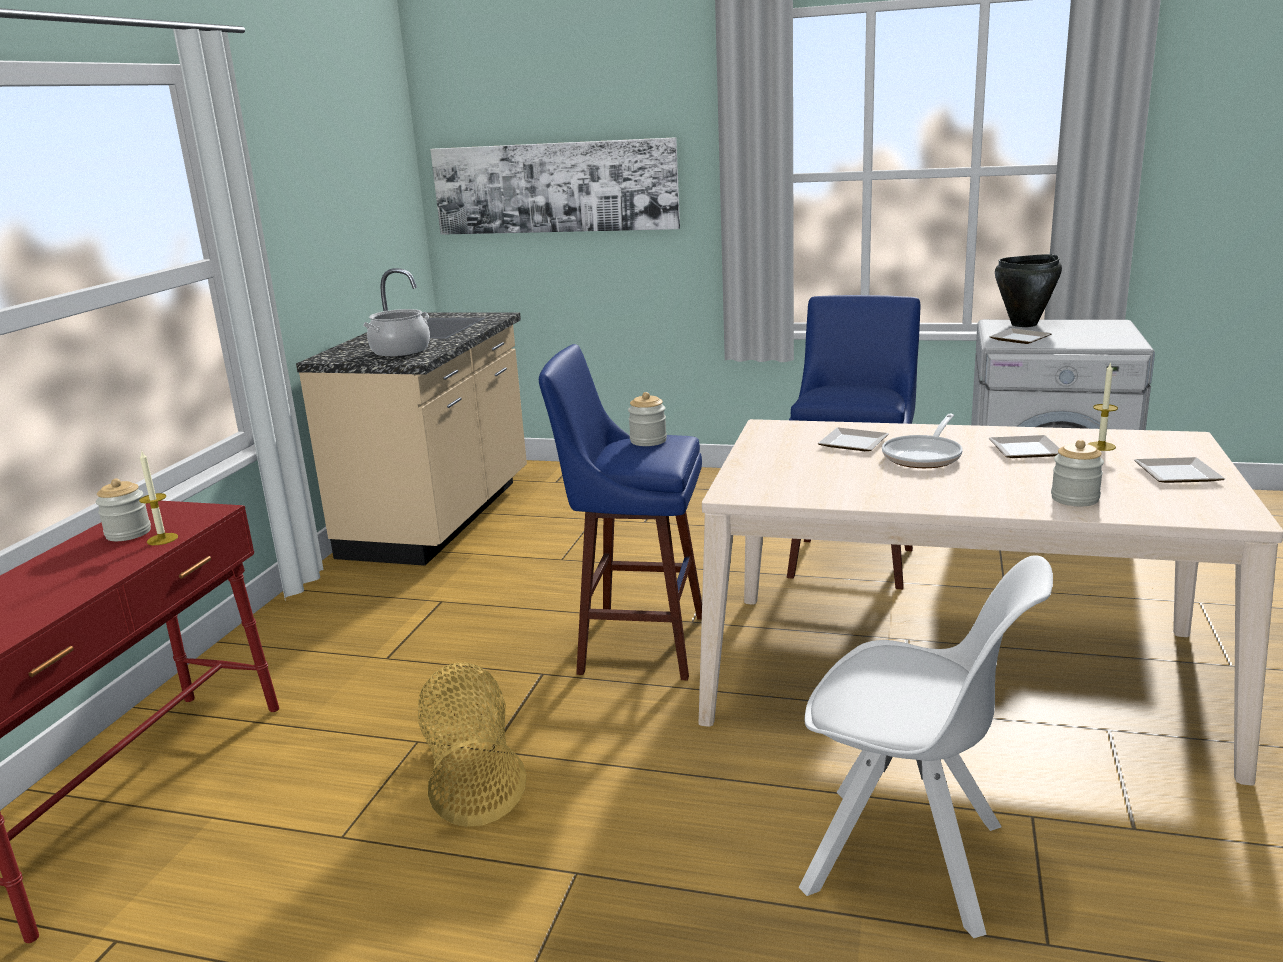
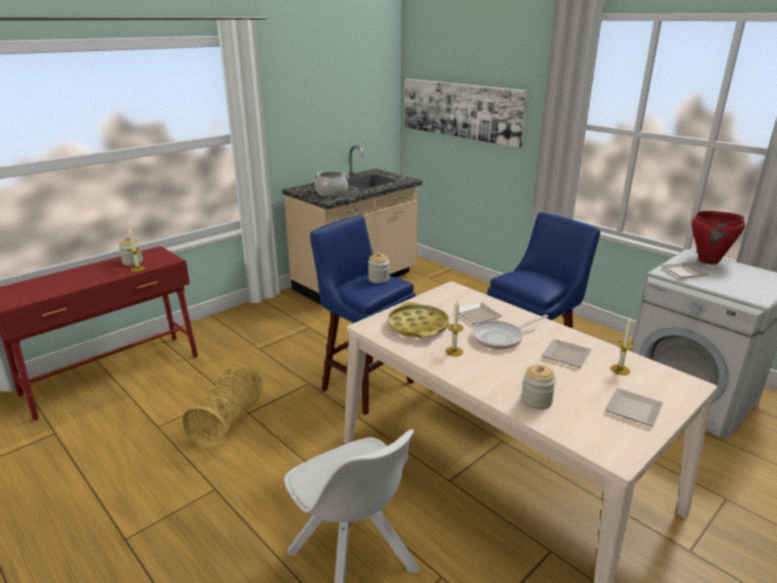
camera: 30 degrees right, 5 degrees up
black cooking pot [995,254,1062,327] -> red cooking pot [692,211,745,264]
none -> yellow tray [388,302,449,338]
none -> candle [445,301,463,356]

